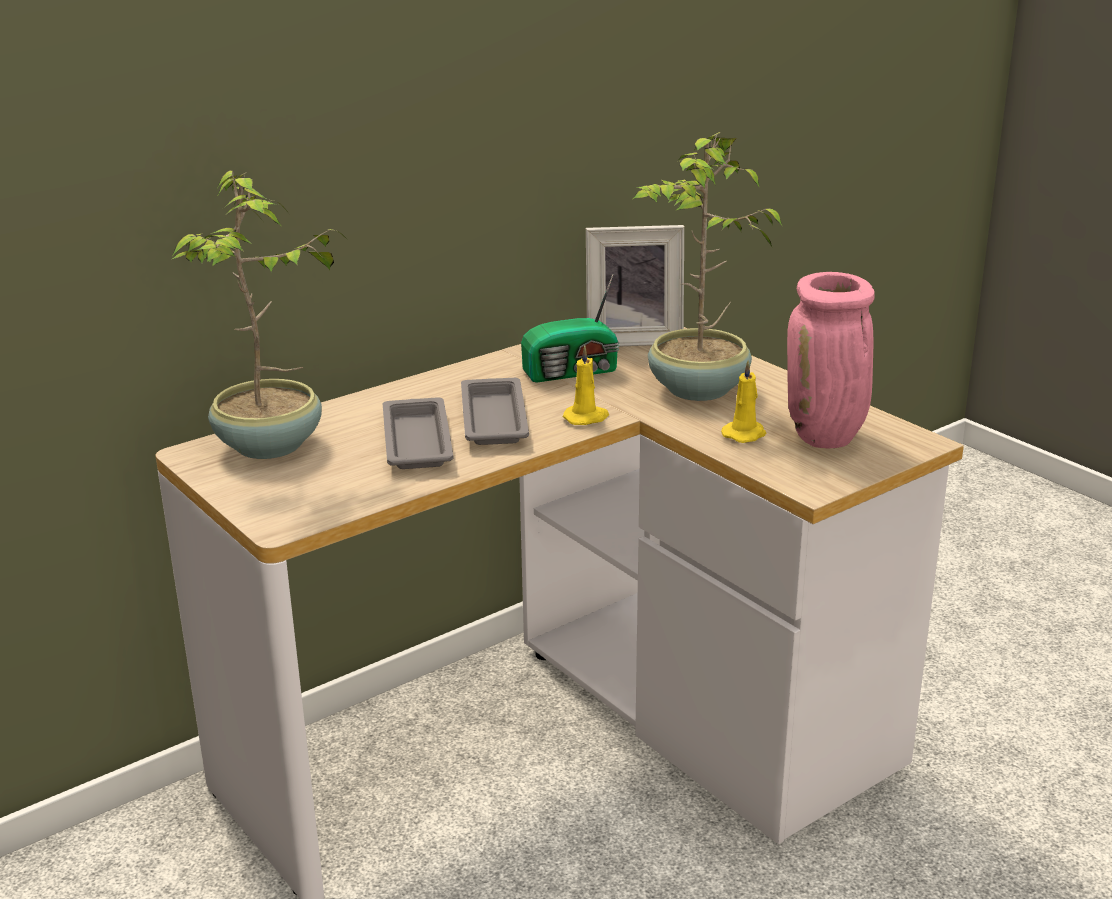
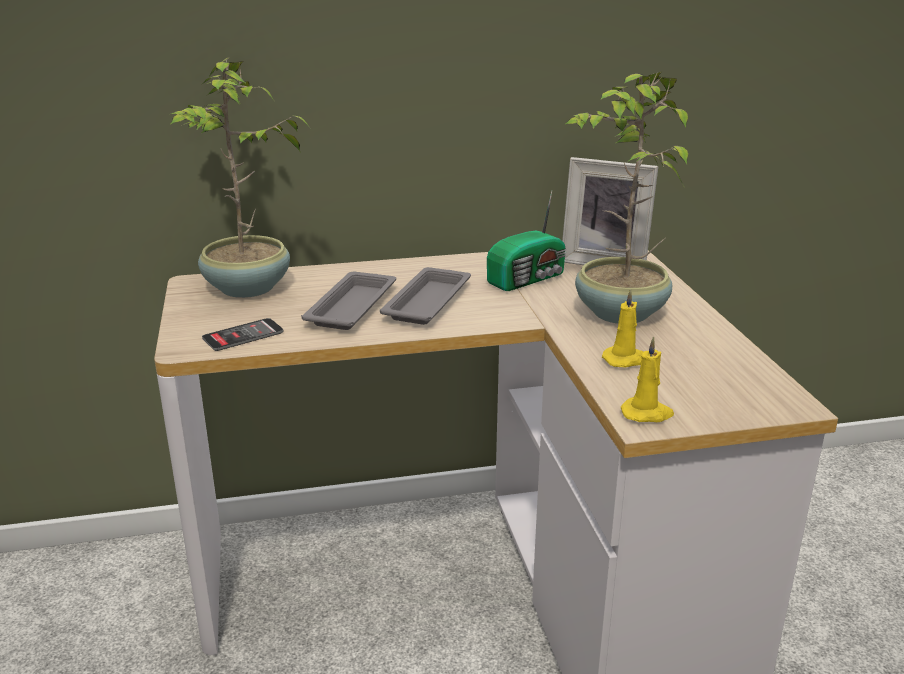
camera: 25 degrees right, 0 degrees up
radio [521,274,619,383] -> radio turned 45 degrees counterclockwise [487,191,566,291]
yellow candle [563,346,609,425] -> yellow candle moved to [621,336,674,422]
pink vase [787,272,875,448] -> none
none -> phone [202,318,283,351]

